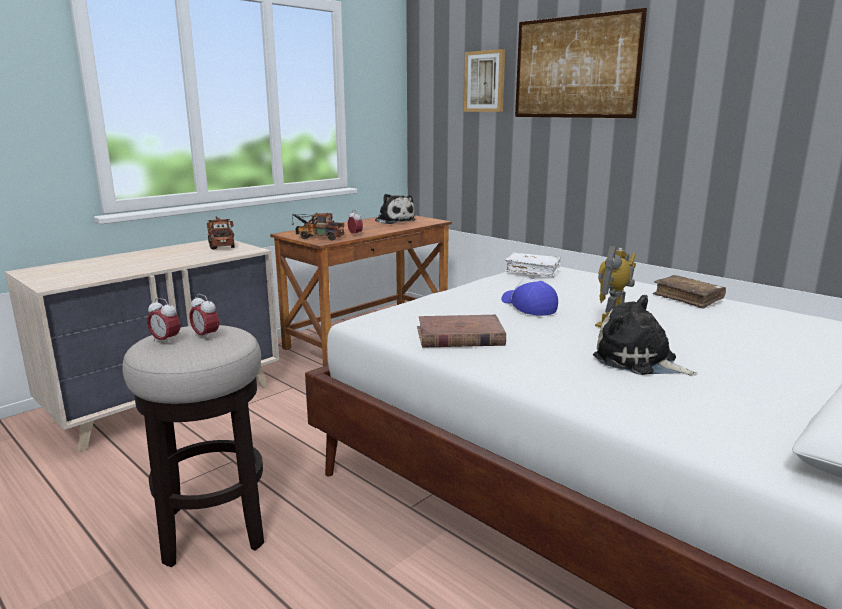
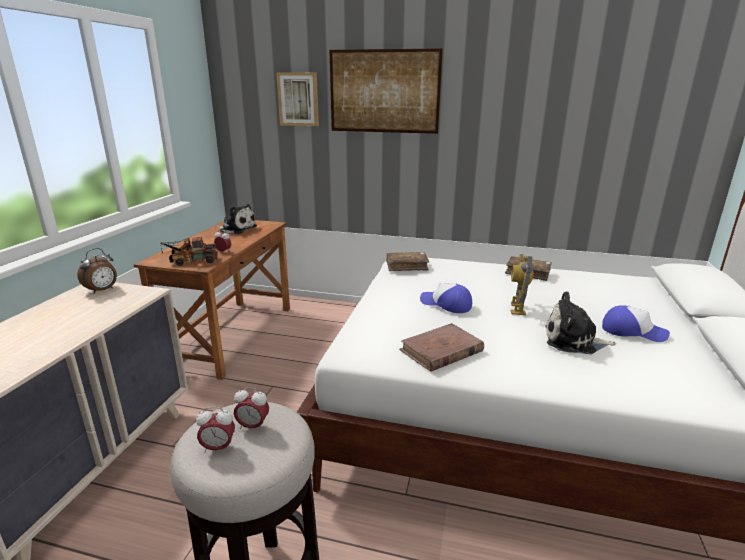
camera: 30 degrees left, 5 degrees up
toy truck [207,216,235,250] -> alarm clock [77,248,117,294]
white book [505,253,561,277] -> brown book [386,252,429,271]
none -> cap [602,305,670,342]

